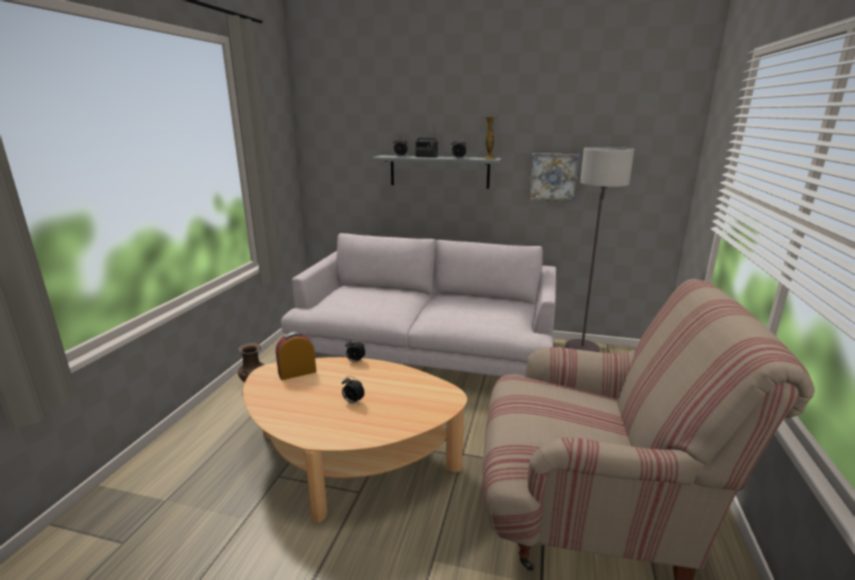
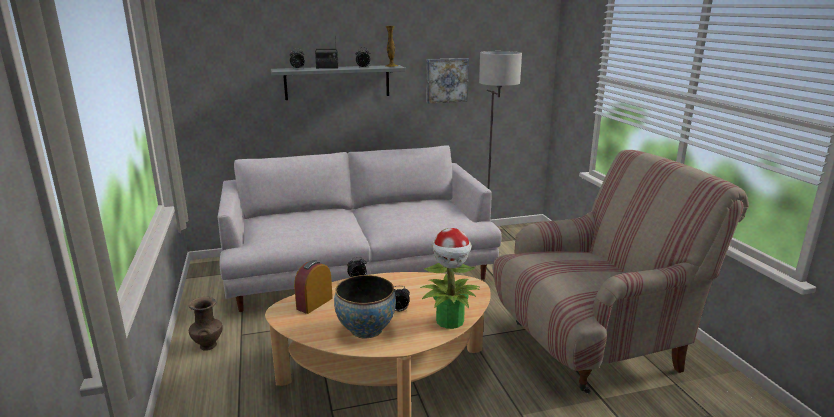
camera: 30 degrees left, 0 degrees up
none -> bowl [334,275,396,338]
none -> potted plant [420,228,480,329]

